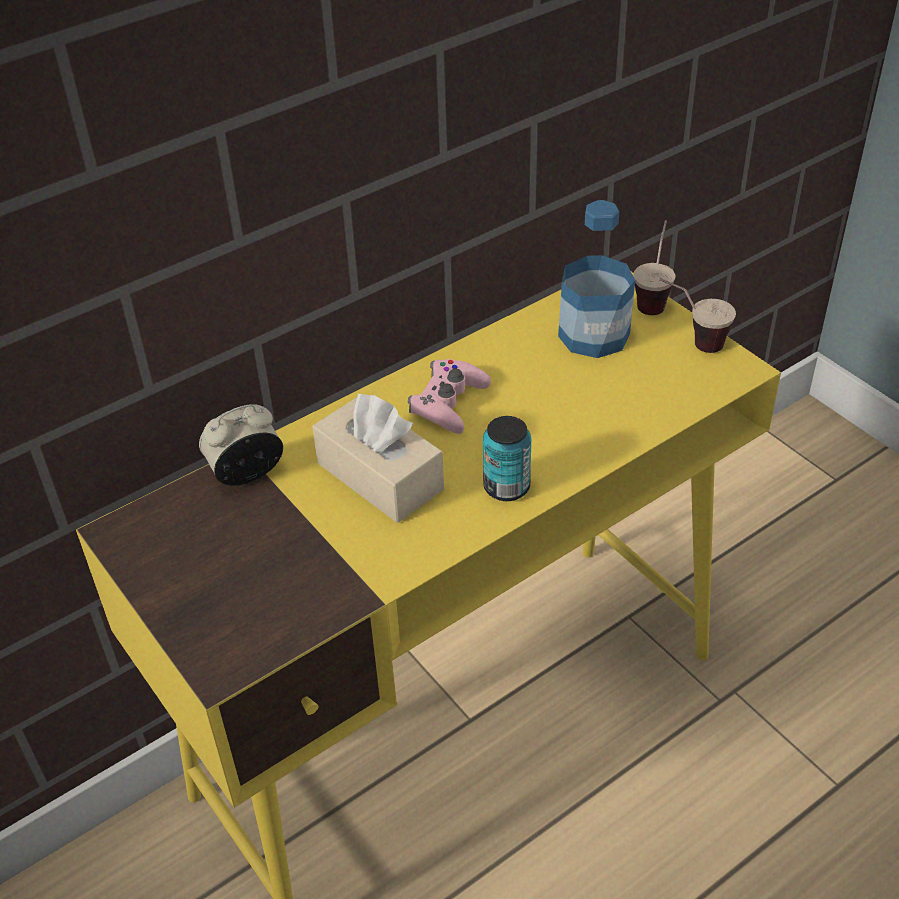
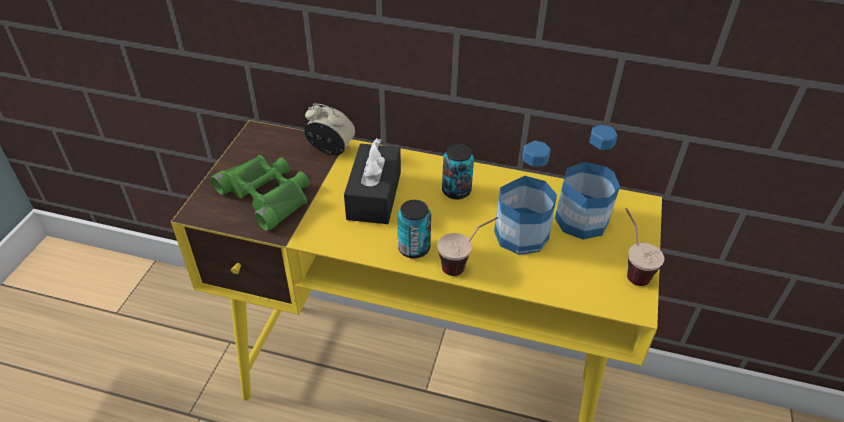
camera: 50 degrees right, 0 degrees up
beige tissue box [312,393,444,523] -> black tissue box [344,138,401,224]
pink game controller [408,359,491,434] -> can [442,144,474,200]
cup [633,220,676,315] -> cup moved to [437,217,498,276]
none -> green binoculars [211,155,310,231]
none -> bottle [494,141,557,255]

